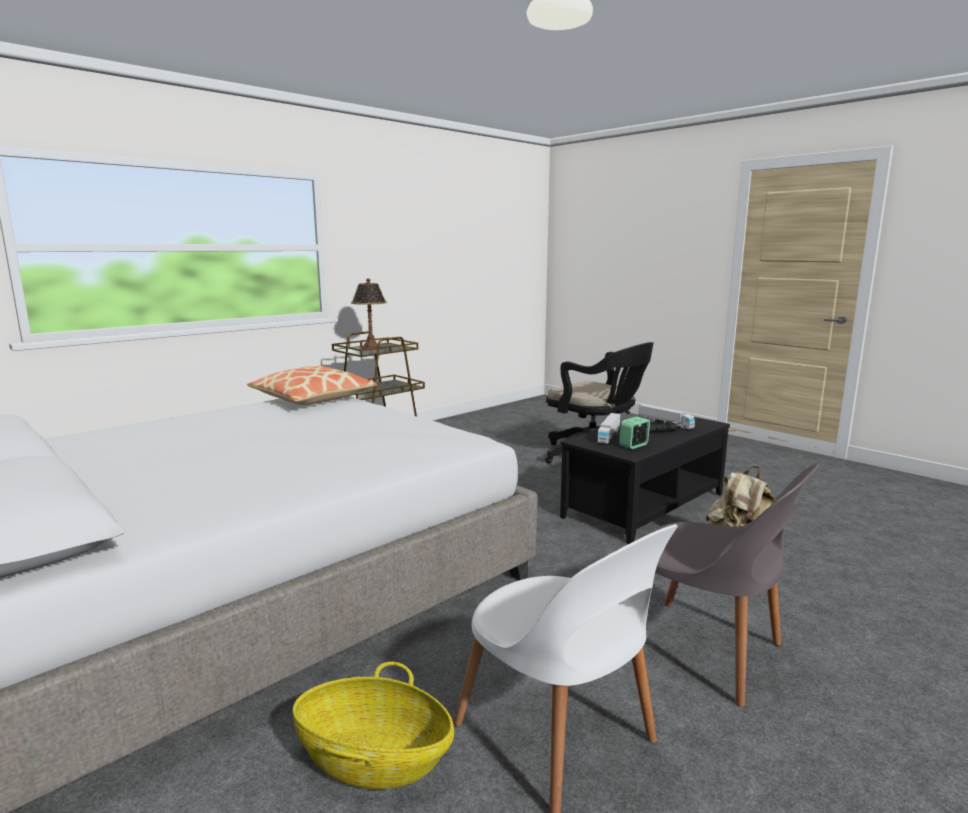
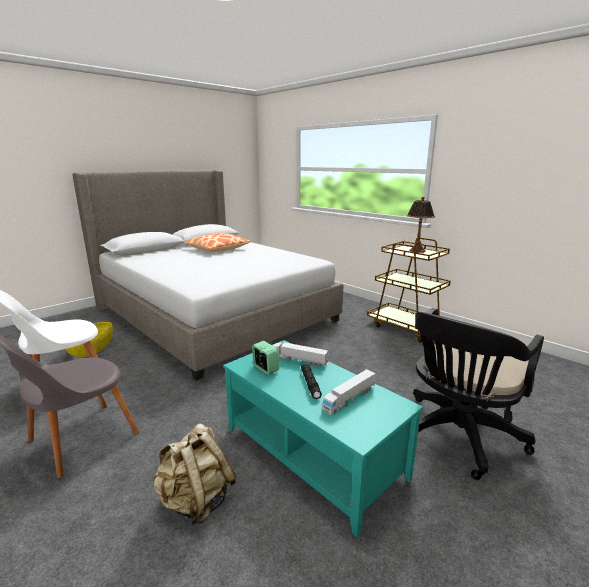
camera: 90 degrees right, 5 degrees up
pillow [247,366,377,405] -> pillow moved to [184,233,251,252]
black coffee table [560,417,730,544] -> turquoise coffee table [223,340,423,537]

